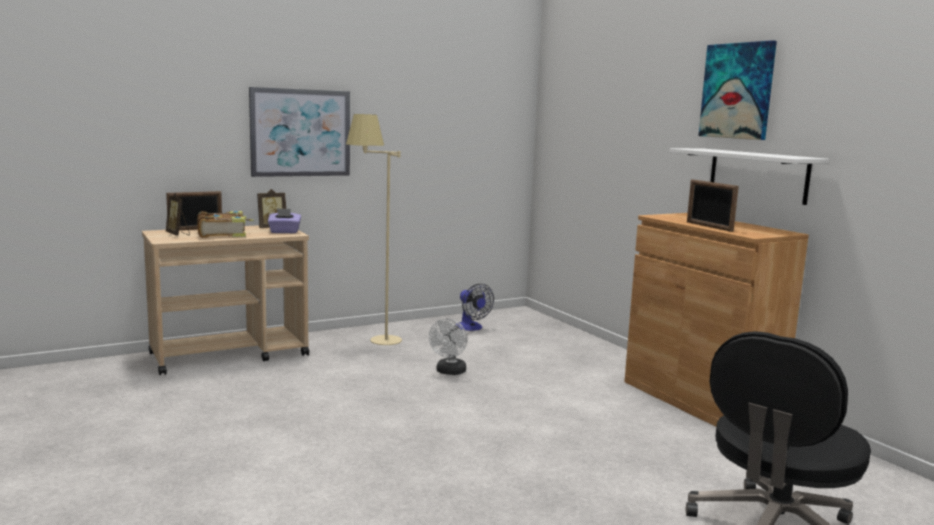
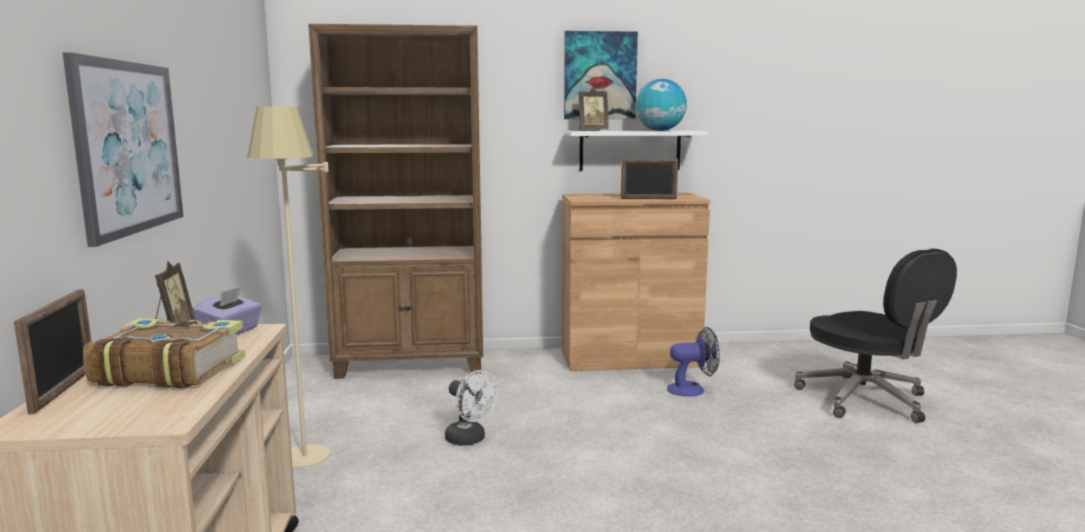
camera: 65 degrees left, 0 degrees up
picture frame [166,193,190,236] -> picture frame moved to [579,88,609,131]
fan [456,284,494,331] -> fan moved to [667,327,720,397]
none -> brown bookcase [308,24,483,379]
none -> globe [635,79,687,131]

